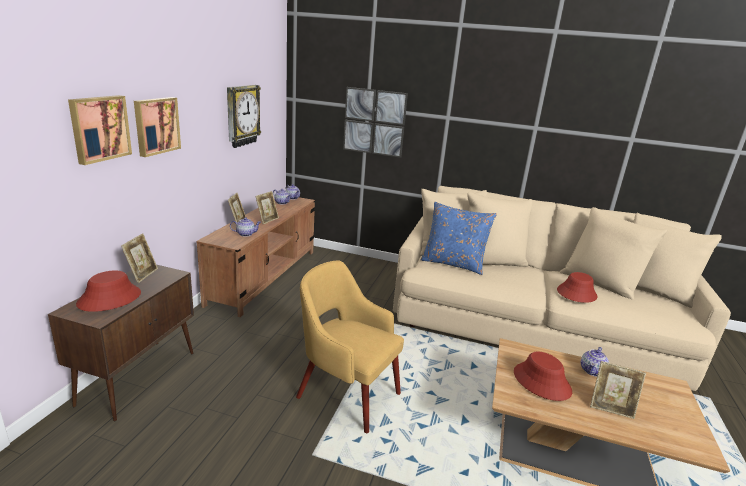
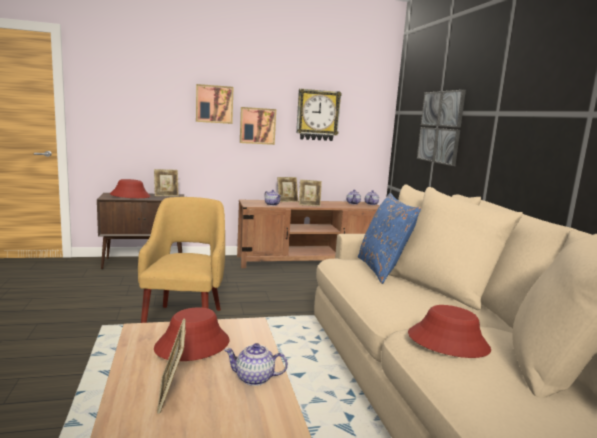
camera: 60 degrees right, 10 degrees down
picture [68,95,132,165] -> picture moved to [240,107,276,145]

